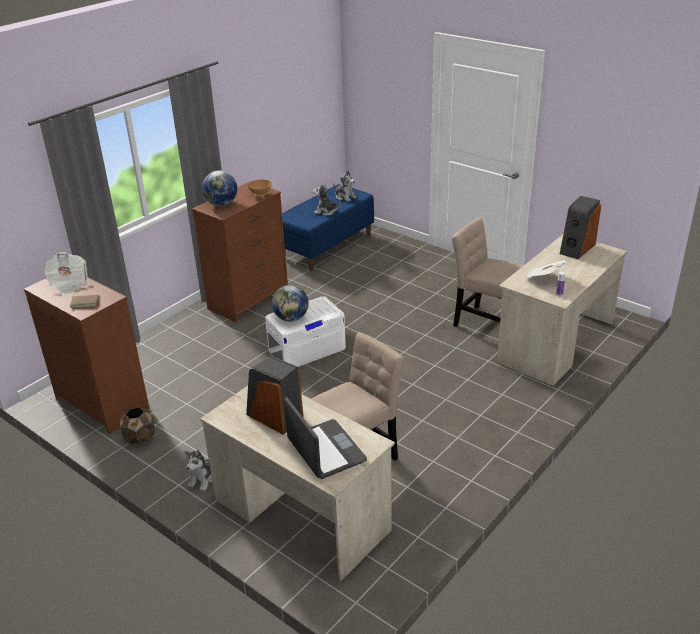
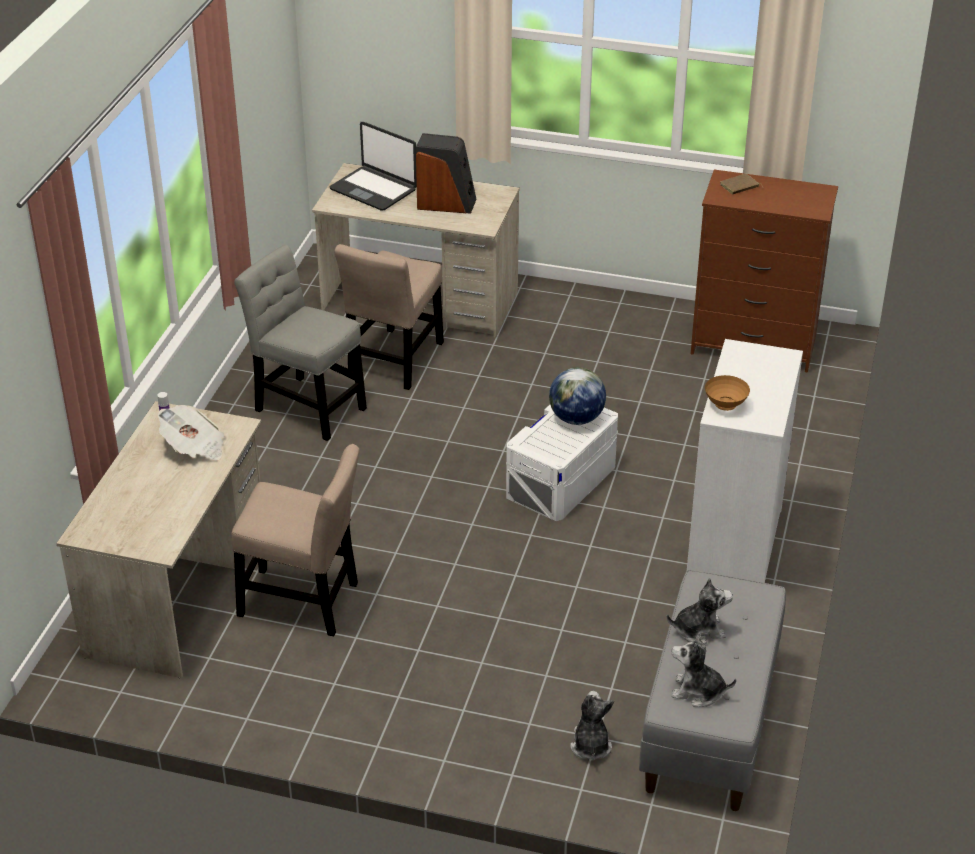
camera: 155 degrees right, 5 degrees up
newspaper [44,252,87,295] -> none
brown planter [120,408,155,445] -> none
plush toy [185,450,213,491] -> plush toy moved to [570,691,614,760]
brown dresser [192,181,288,323] -> white dresser [687,339,803,583]
globe [202,170,237,206] -> none
blue bench [282,184,374,271] -> grey bench [639,570,786,811]
speaker [560,196,601,259] -> none
none -> grey chair [234,245,367,441]

